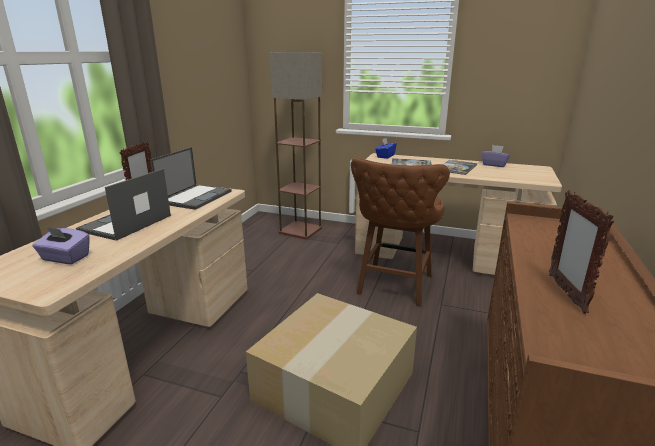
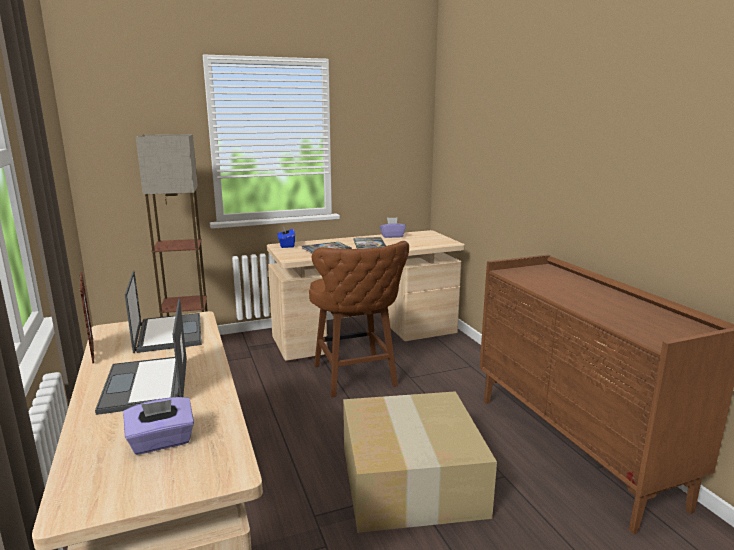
camera: 40 degrees left, 5 degrees down
picture frame [549,190,614,314] -> none

